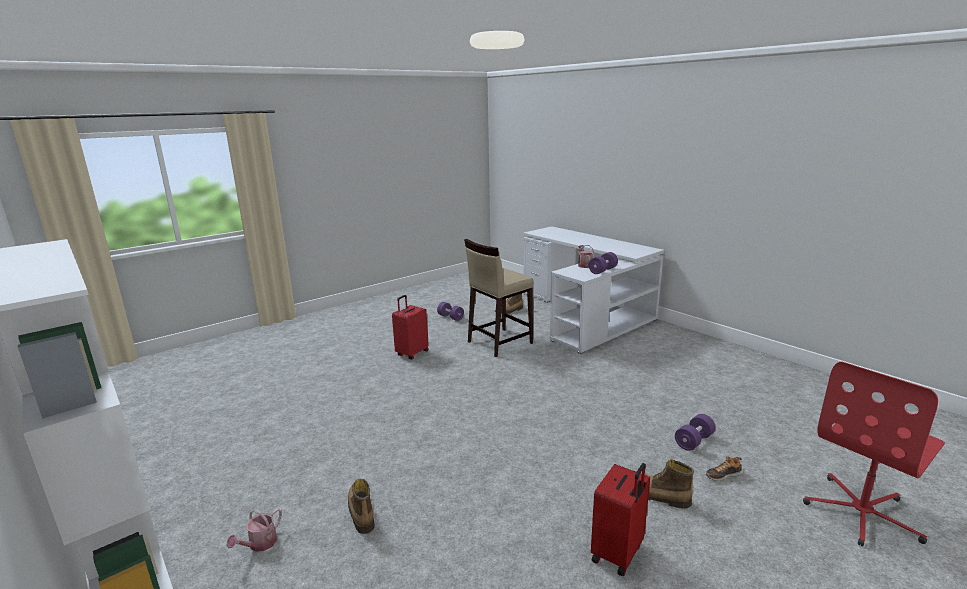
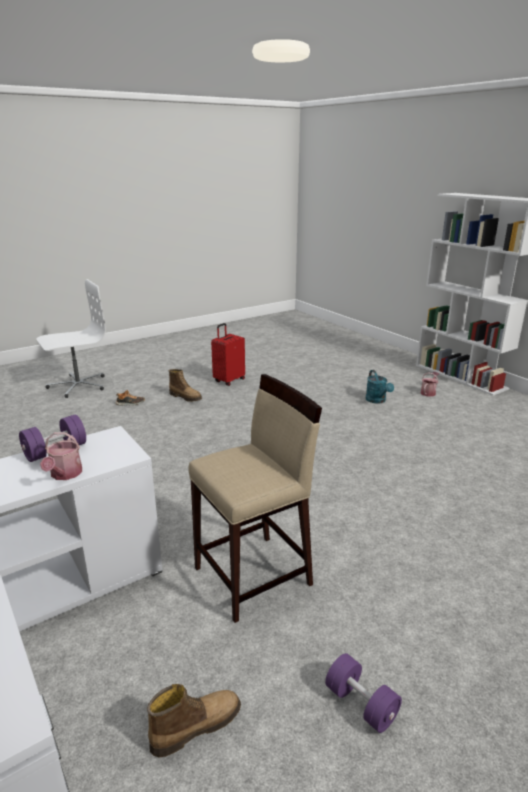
camera: 175 degrees left, 5 degrees up
boot [348,479,375,534] -> turquoise watering can [366,370,394,404]
red suitcase [392,295,429,360] -> none
purple dumbbell [675,414,716,451] -> none
red office chair [803,362,945,546] -> white office chair [36,279,106,398]

